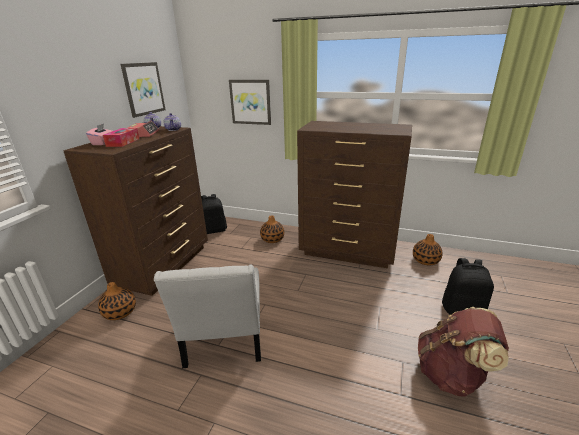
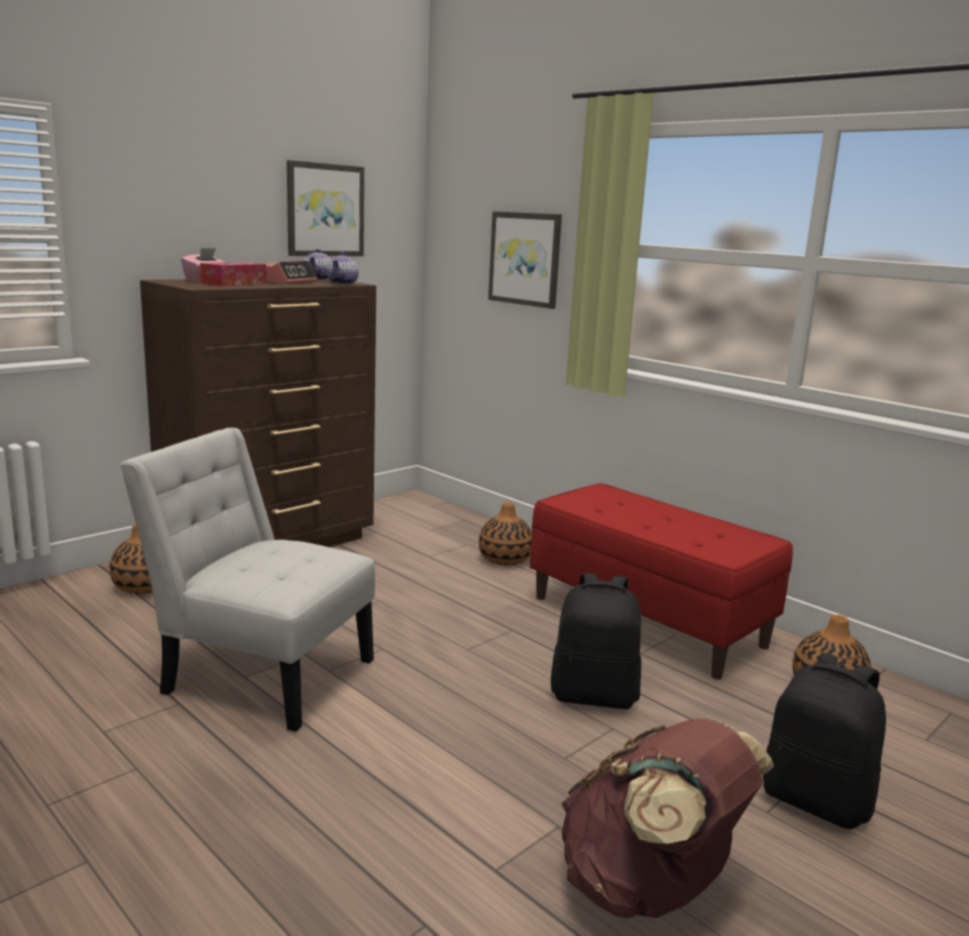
camera: 25 degrees right, 10 degrees down
white chair [154,264,261,368] -> white chair turned 90 degrees clockwise [120,428,375,732]
black backpack [201,194,227,234] -> black backpack moved to [551,573,641,709]
brown dresser [297,121,412,268] -> red bench [530,483,793,680]

